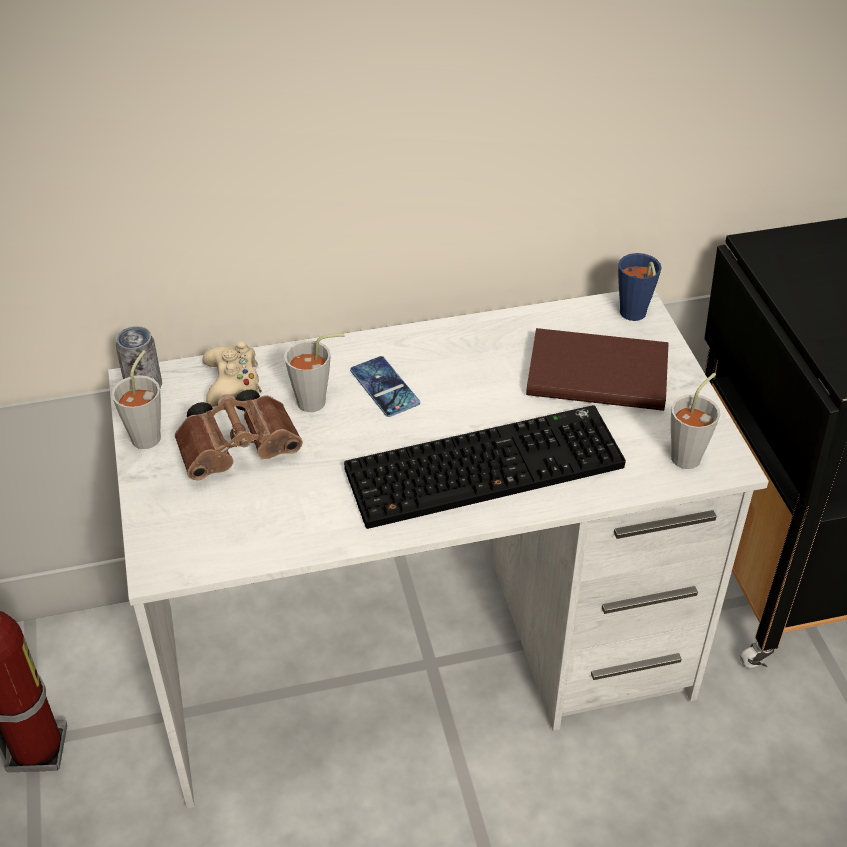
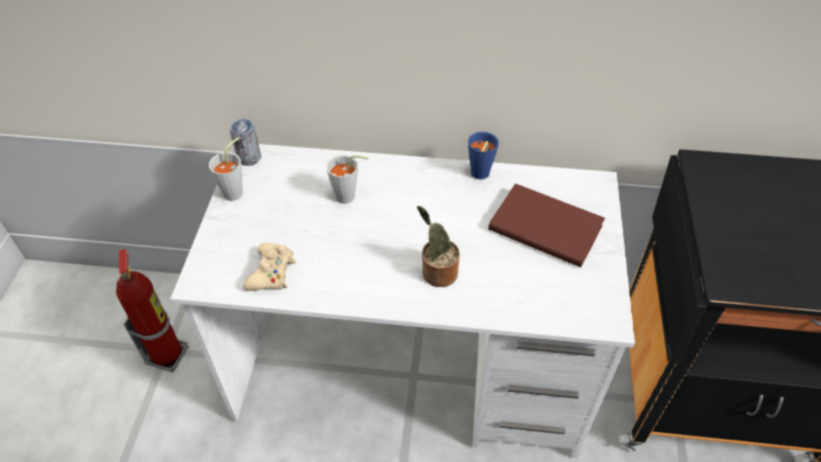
camera: 20 degrees right, 5 degrees up
brown binoculars [175,390,303,480] -> none
beige game controller [203,341,262,406] -> beige game controller moved to [243,243,296,291]
keyboard [344,405,626,529] -> potted plant [417,206,460,287]
phone [350,356,420,417] -> none
blue cup [618,253,662,321] -> blue cup moved to [468,132,499,179]
grey cup [671,373,720,469] -> none

